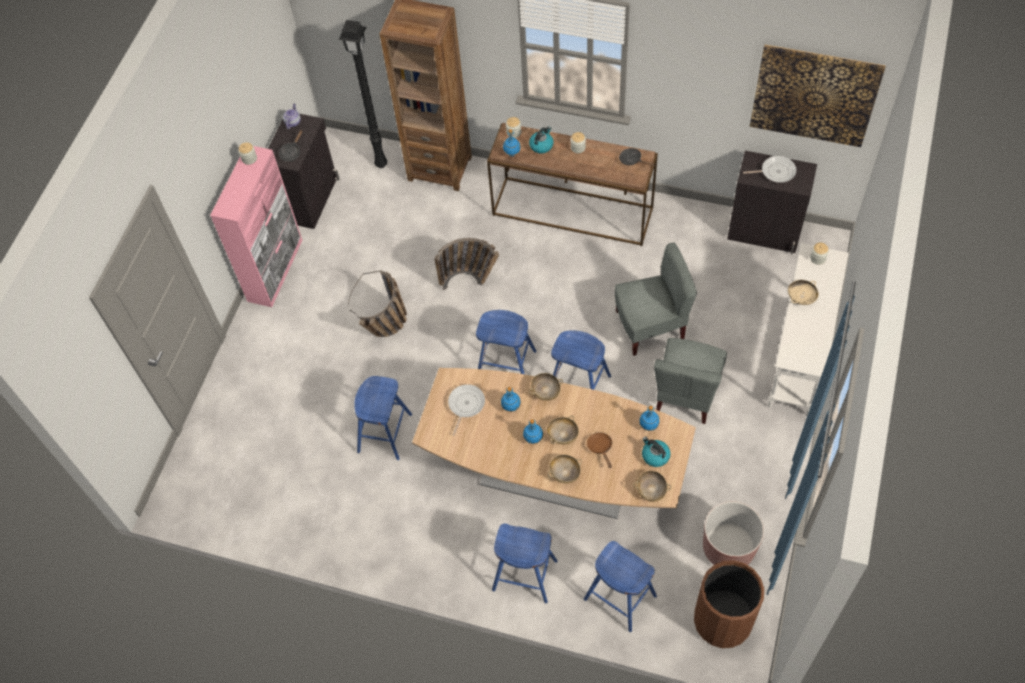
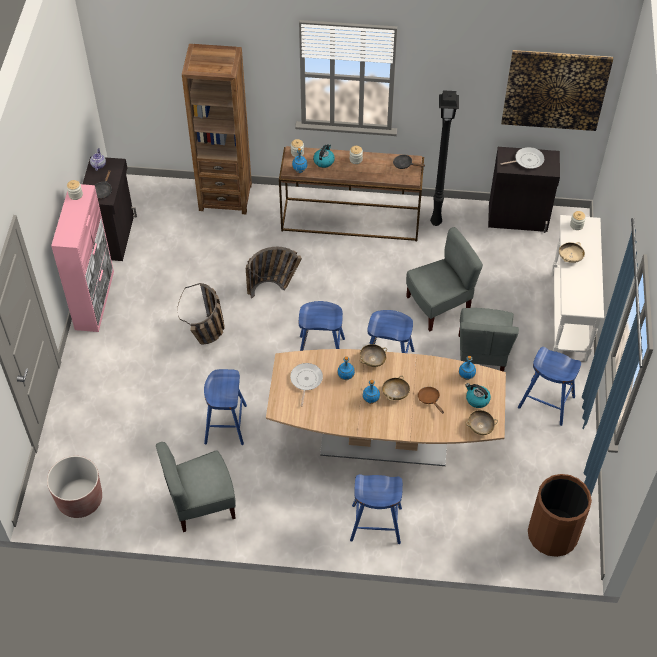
camera: 15 degrees left, 5 degrees down
black floor lamp [339,20,387,168] -> black floor lamp moved to [430,91,459,226]
beige bowl [548,454,582,483] -> none
blue stool [584,541,657,632] -> blue stool moved to [518,347,581,426]
brown planter [703,501,764,565] -> brown planter moved to [47,456,102,518]
none -> grey chair [156,442,236,532]

